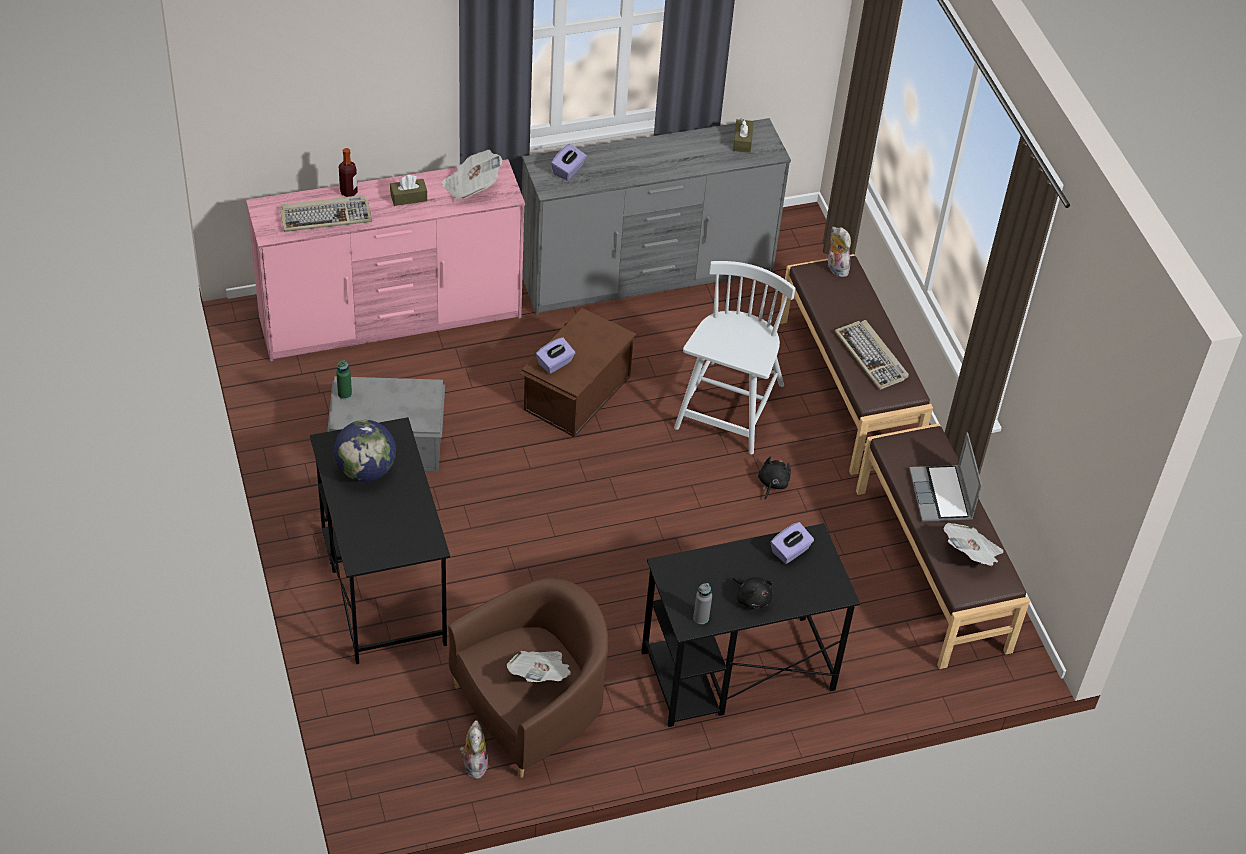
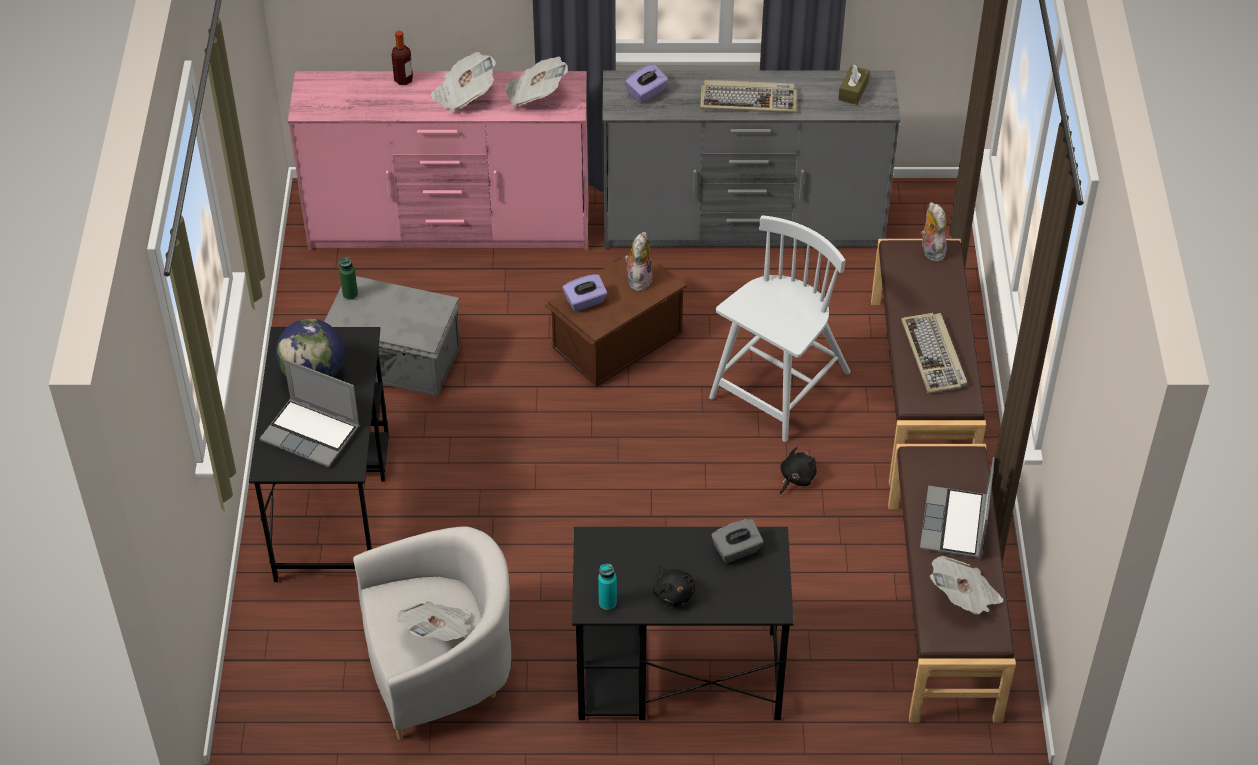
camera: 20 degrees right, 0 degrees up
keyboard [280,195,372,232] -> keyboard moved to [700,80,797,113]
brown tissue box [390,175,427,206] -> newspaper [431,52,496,112]
brown armchair [448,578,608,778] -> white armchair [353,526,512,740]
plush toy [460,720,488,779] -> plush toy moved to [625,232,652,291]
grey bottle [693,583,712,624] -> turquoise bottle [598,564,617,610]
purple tissue box [770,522,814,564] -> grey tissue box [711,519,763,563]
none -> laptop [260,359,360,468]

